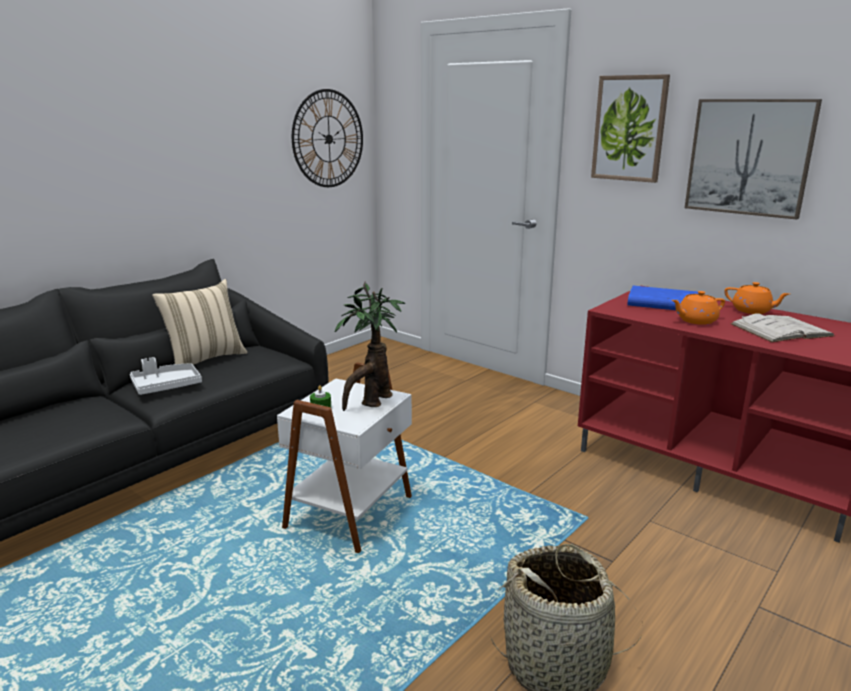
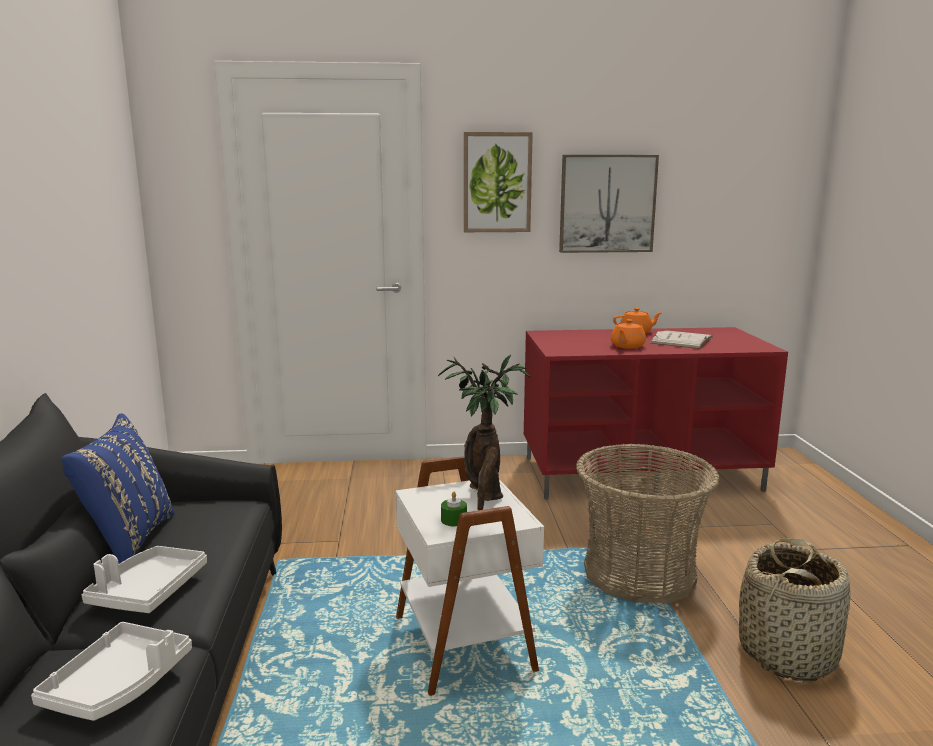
camera: 45 degrees left, 5 degrees down
beige pillow [152,279,248,365] -> blue pillow [61,413,175,564]
wall clock [292,89,363,187] -> none
blue book [627,286,699,310] -> none
none -> white tray [31,622,192,721]
none -> basket [576,444,720,603]

